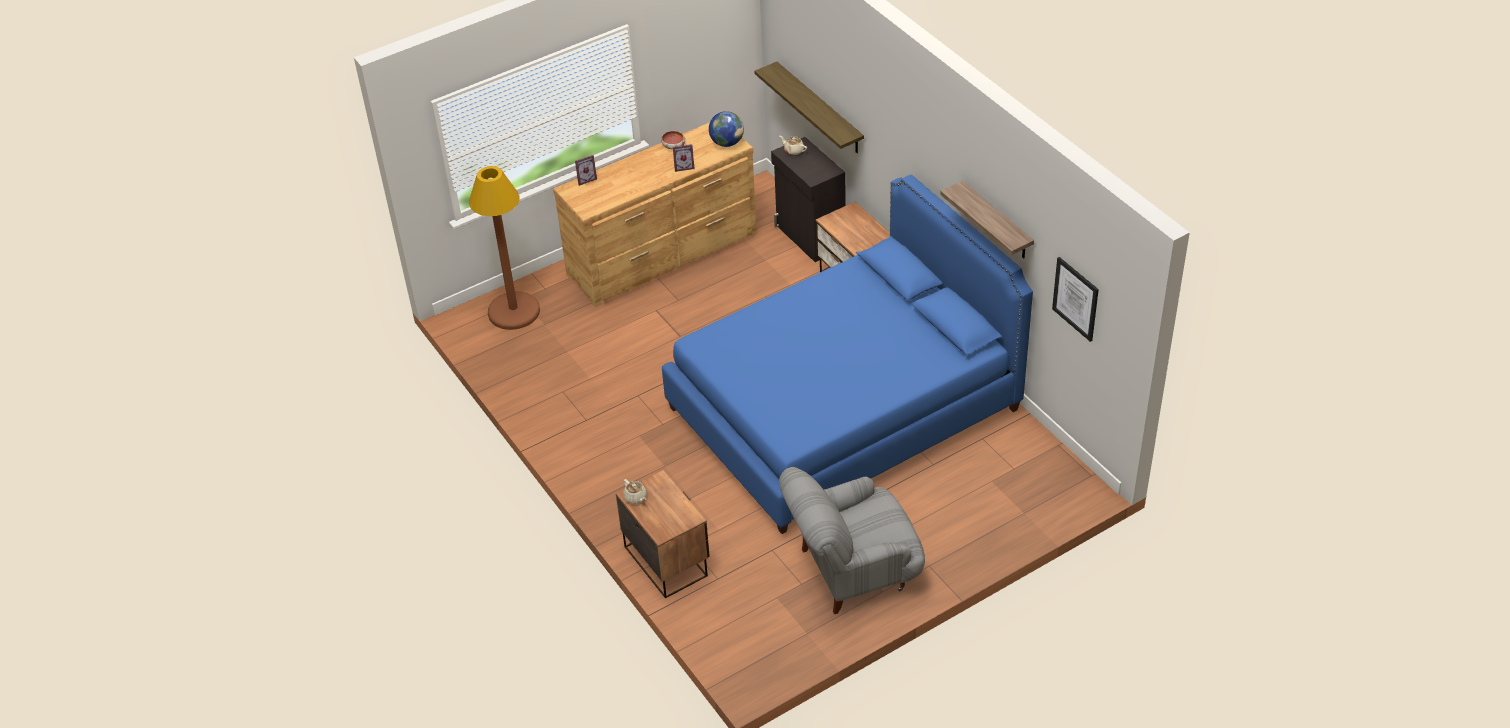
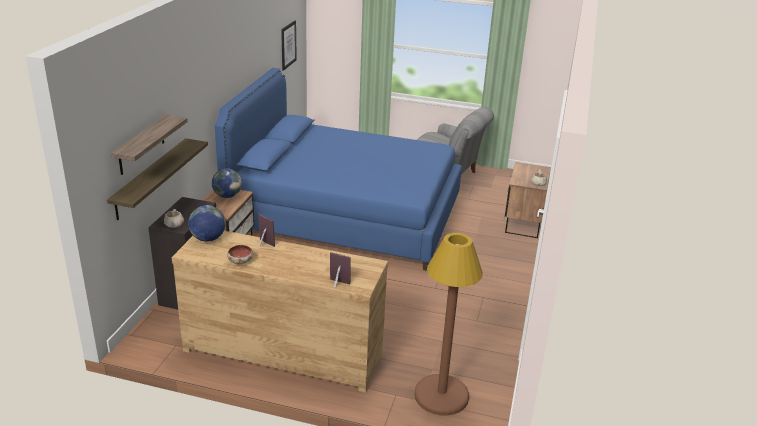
camera: 135 degrees left, 15 degrees down
shelf [940,181,1034,258] -> shelf moved to [111,114,188,175]
none -> globe [212,168,242,198]

